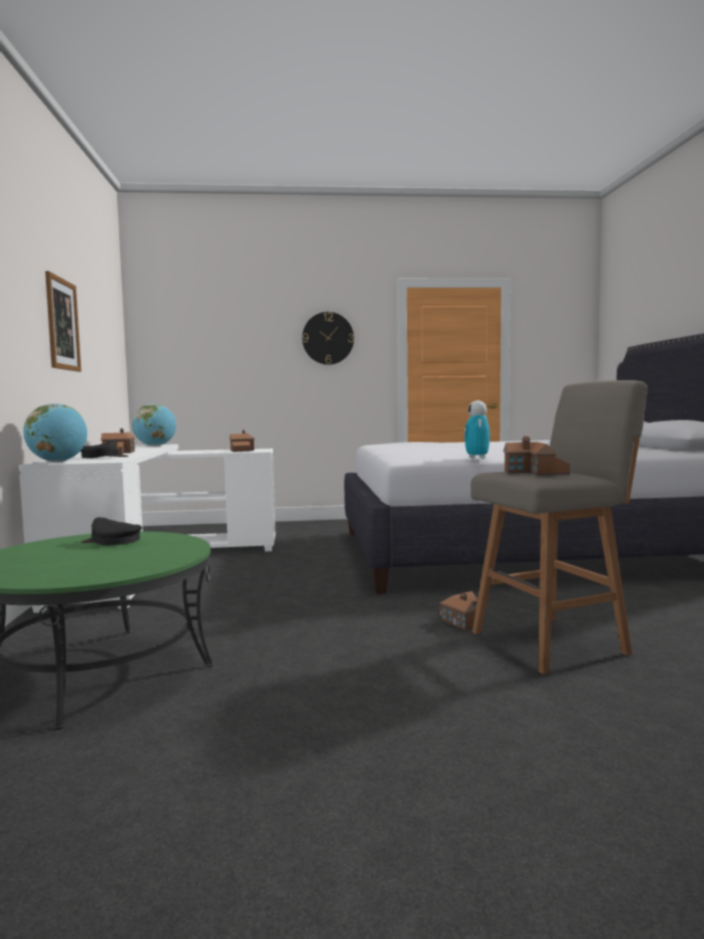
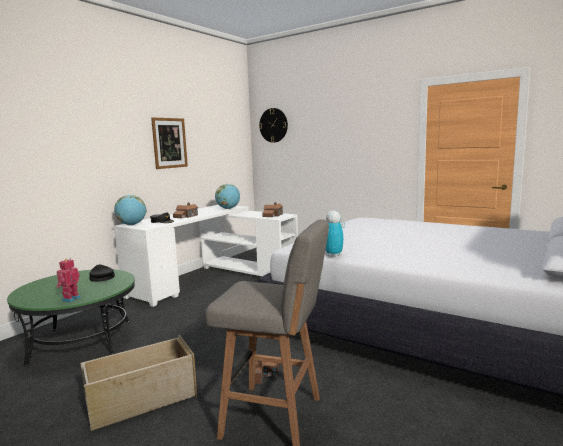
camera: 40 degrees right, 5 degrees up
wall clock [302,312,354,365] -> wall clock moved to [259,108,288,143]
toy house [503,436,570,475] -> none
none -> toy robot [56,258,81,302]
none -> beige storage box [80,335,197,431]

